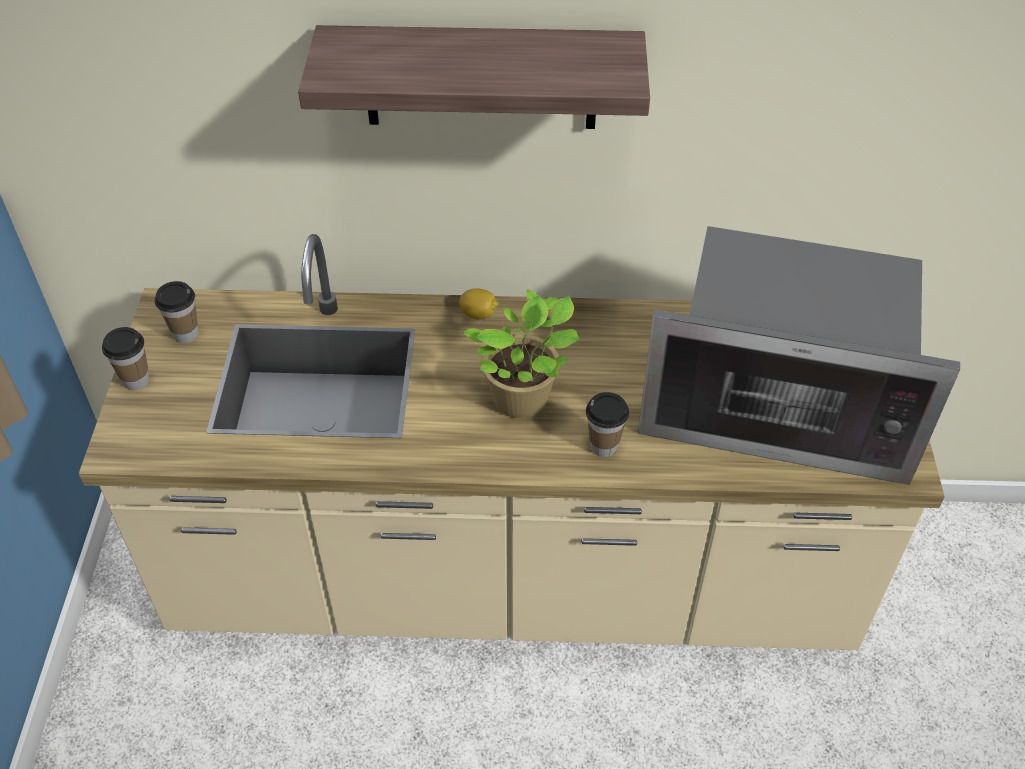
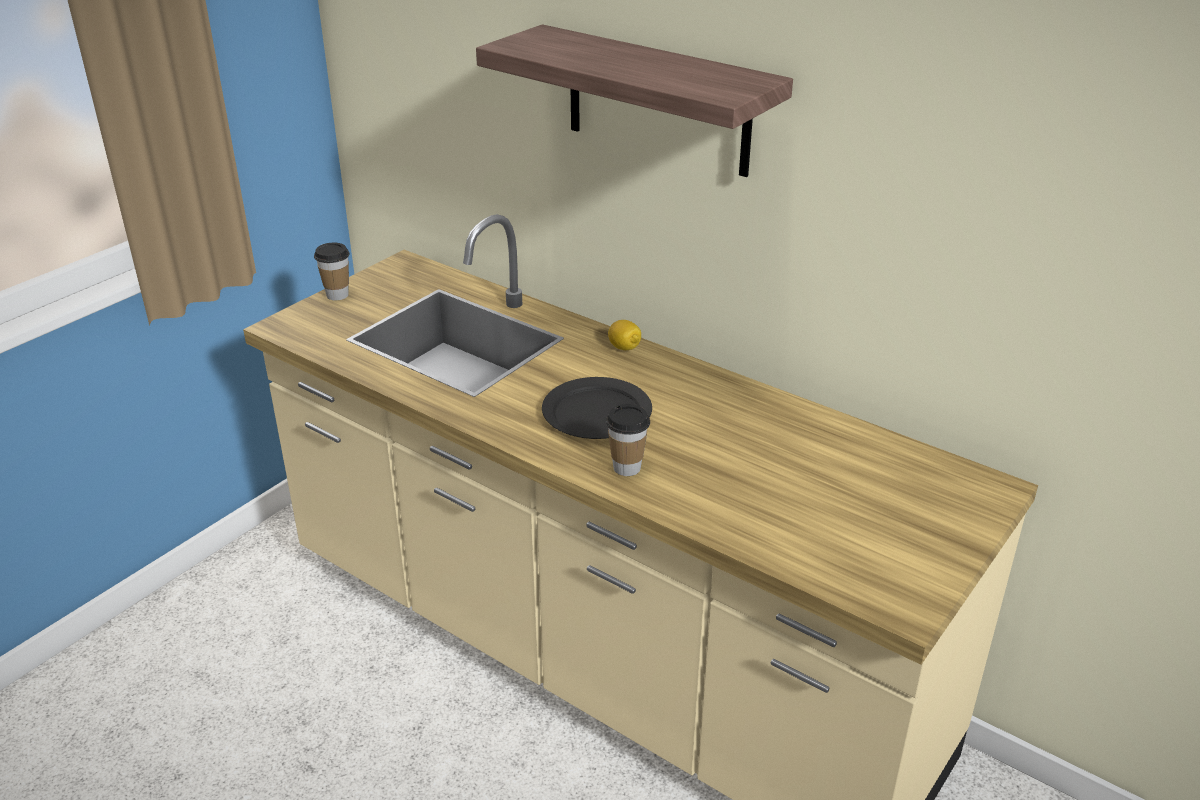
camera: 35 degrees right, 15 degrees down
cup [155,281,198,343] -> none
potted plant [462,289,579,418] -> black plate [542,377,652,439]
microwave [638,226,960,485] -> none

